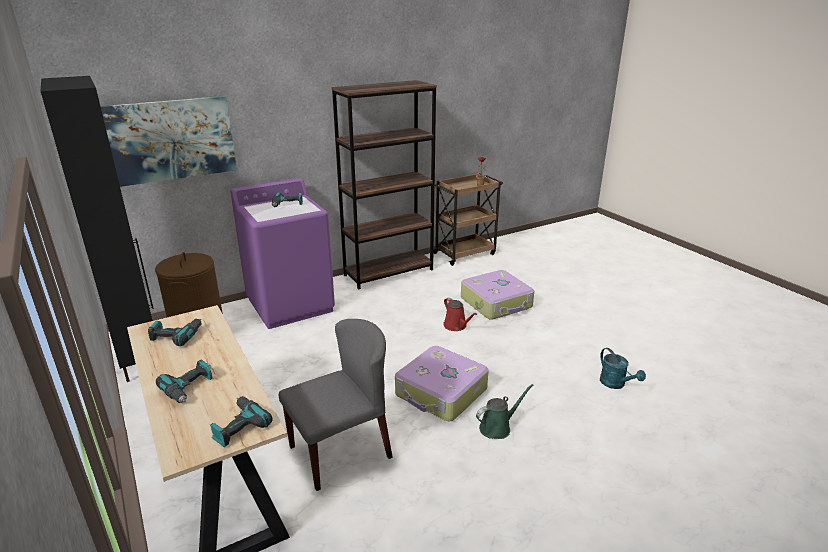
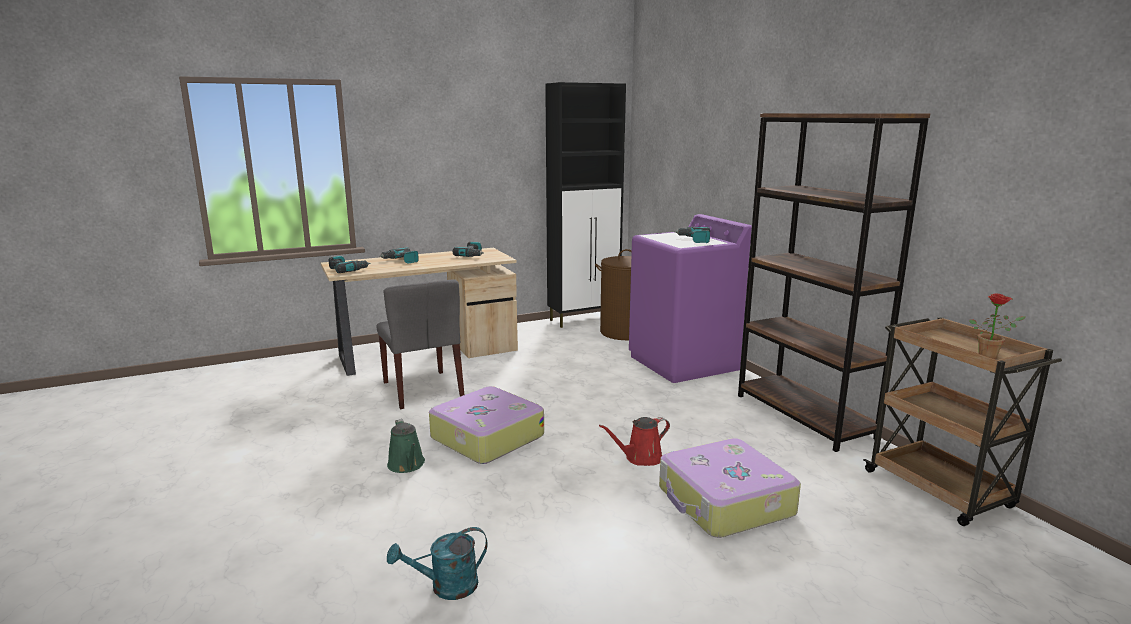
camera: 95 degrees right, 10 degrees down
picture [100,96,237,187] -> none

